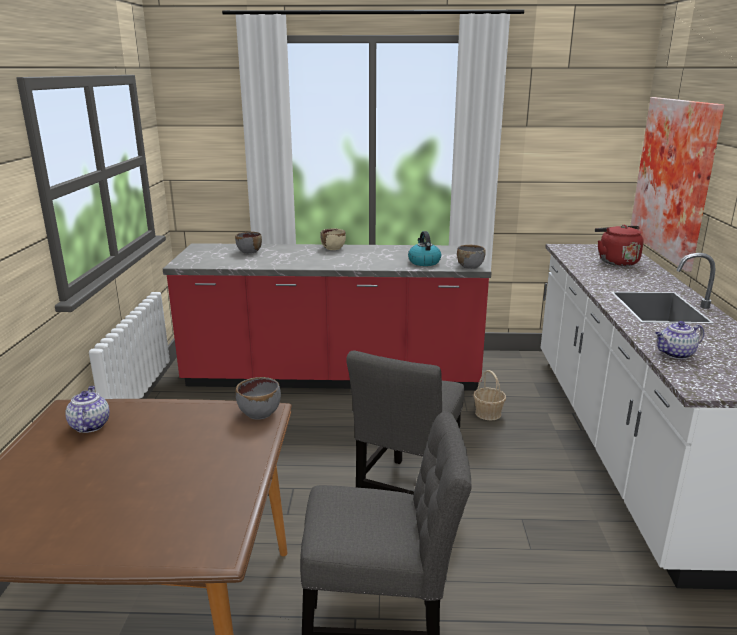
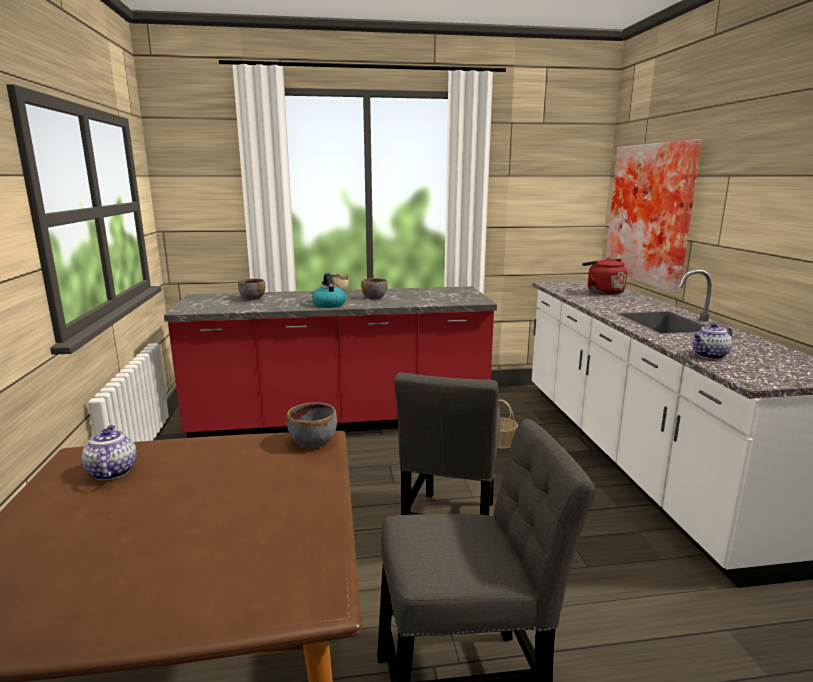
camera: 10 degrees left, 5 degrees down
kettle [408,231,441,266] -> kettle moved to [312,273,346,308]
grey bowl [457,245,486,269] -> grey bowl moved to [361,278,388,299]

